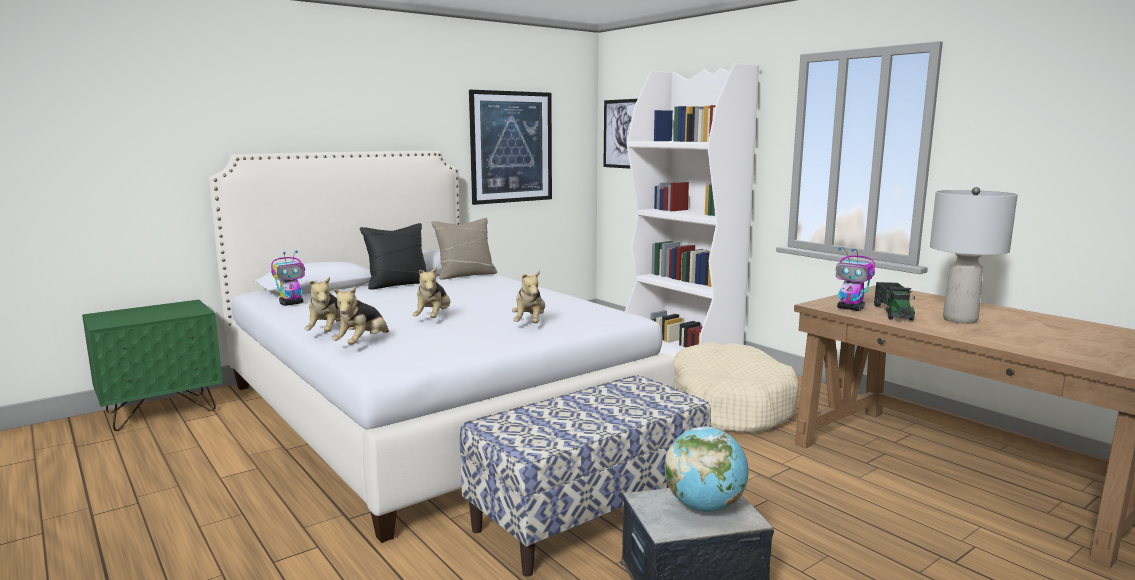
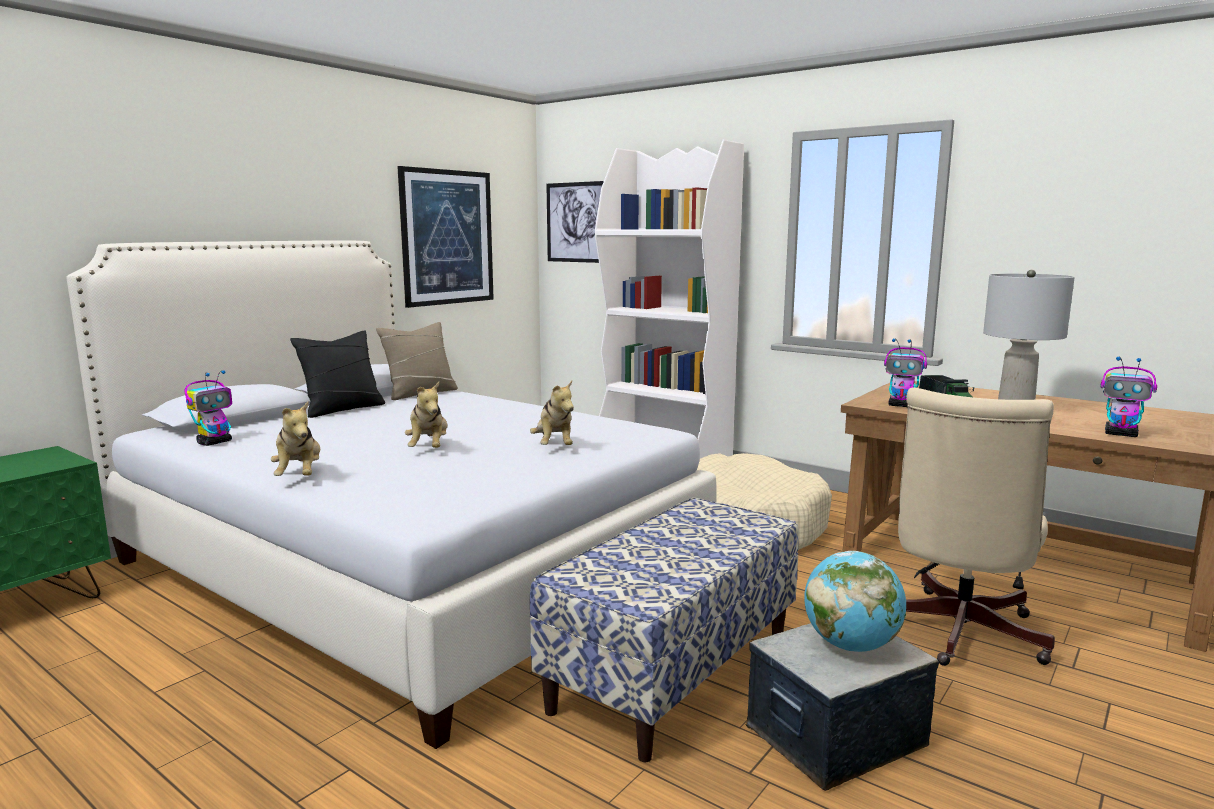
camera: 15 degrees left, 0 degrees up
plush toy [332,286,389,344] -> none
none -> beige office chair [898,388,1055,666]
none -> toy robot [1101,357,1157,437]

